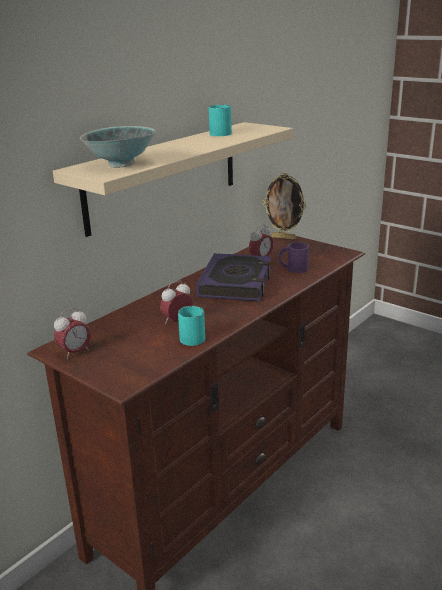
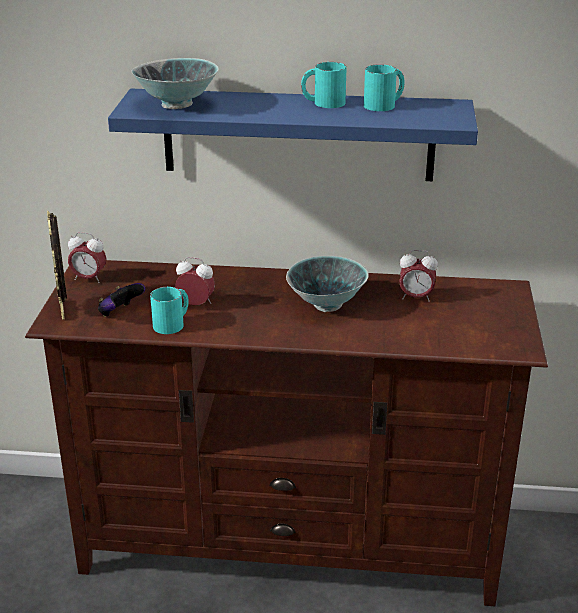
camera: 55 degrees right, 5 degrees up
beige shelf [53,122,293,237] -> blue shelf [108,89,478,181]
book [196,253,271,301] -> bowl [286,256,369,312]
picture frame [263,173,306,240] -> picture frame moved to [47,211,67,320]
purple mug [279,242,309,273] -> none
none -> game controller [98,283,145,317]
none -> turquoise mug [301,62,347,108]

